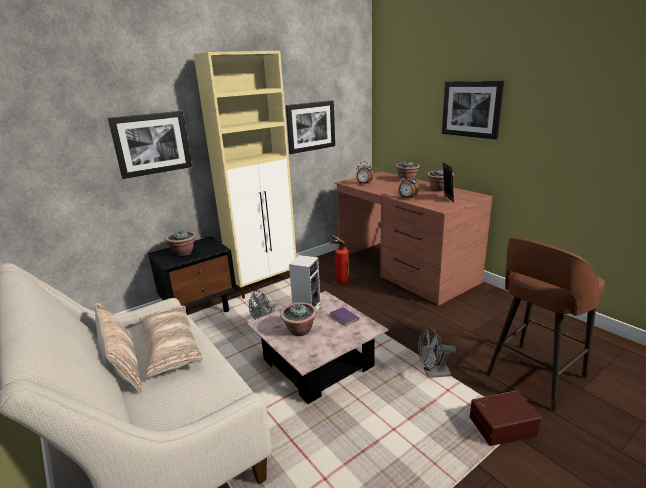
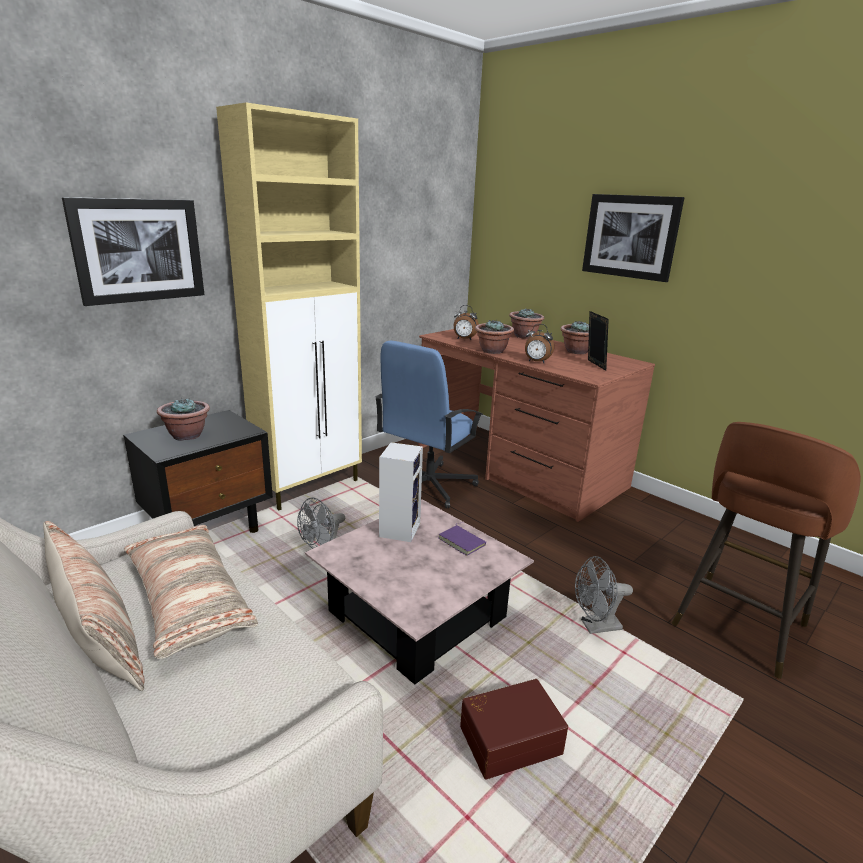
camera: 10 degrees left, 0 degrees up
potted plant [280,302,317,336] -> potted plant moved to [475,320,514,354]
picture [286,101,335,154] -> none
fire extinguisher [330,234,349,285] -> blue office chair [375,340,483,508]
brown storage box [470,390,542,446] -> brown storage box moved to [460,679,568,779]

